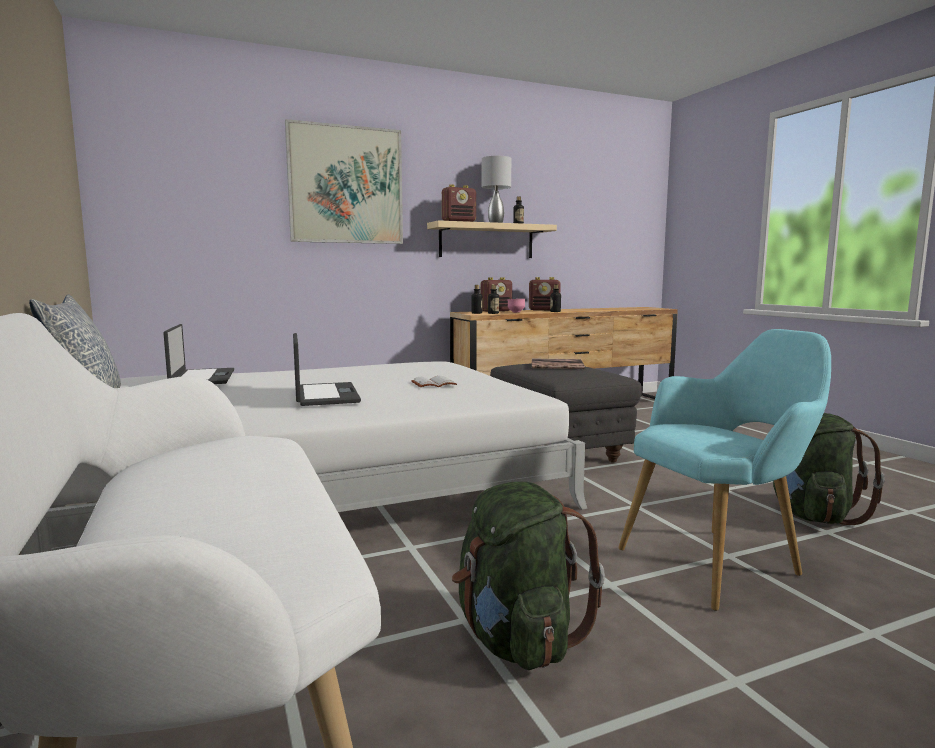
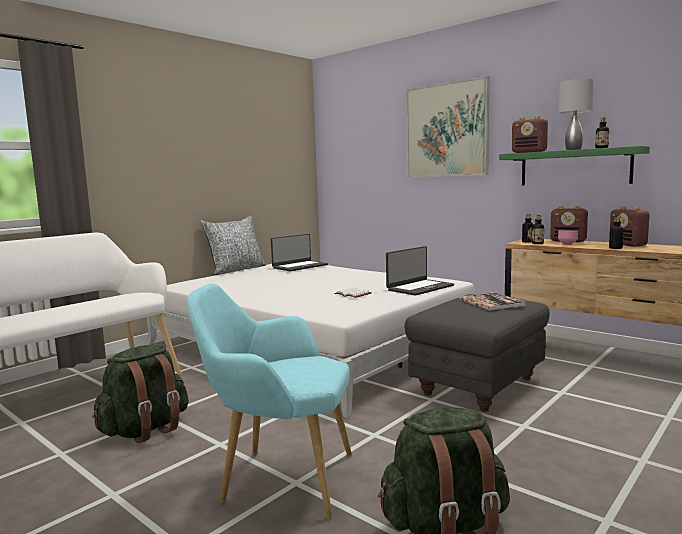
camera: 65 degrees right, 0 degrees up
laptop [293,333,361,406] -> laptop moved to [386,246,454,296]
beige shelf [427,220,557,258] -> green shelf [499,146,650,186]
turquoise armchair [619,329,831,611] -> turquoise armchair turned 150 degrees clockwise [187,284,352,519]

